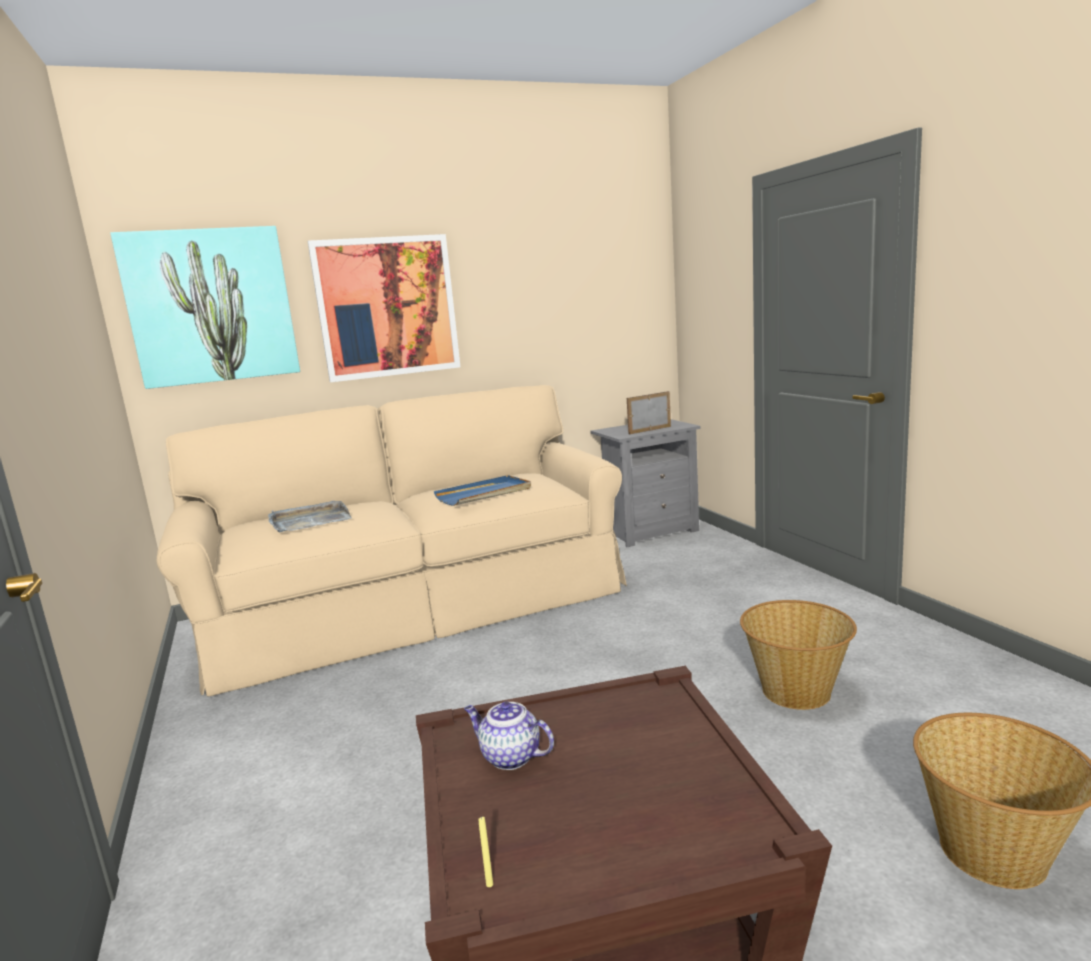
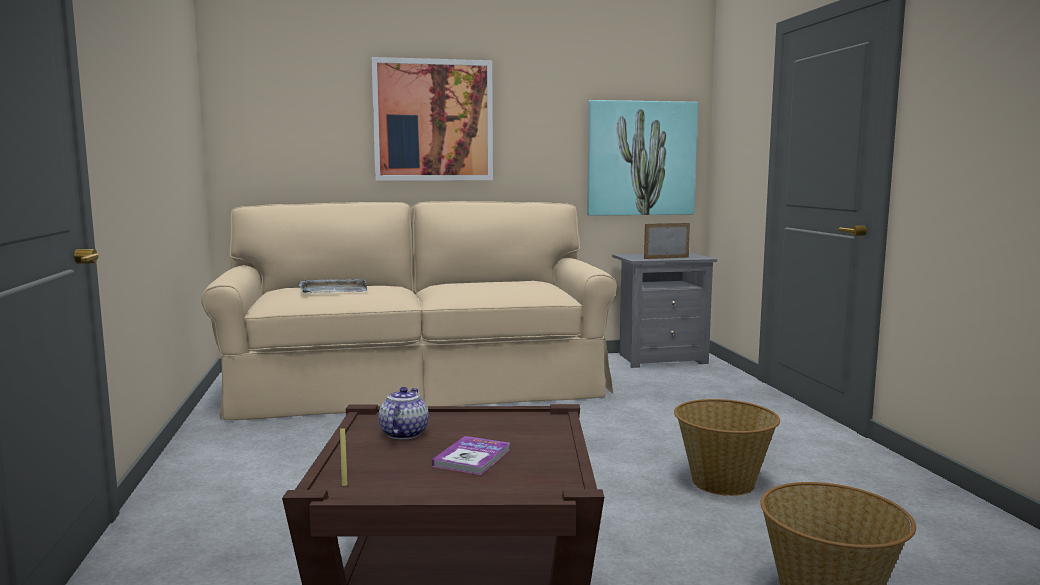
camera: 10 degrees right, 5 degrees down
picture [110,226,300,389] -> picture moved to [587,100,698,216]
blue tray [434,475,531,506] -> none
teapot [464,701,554,770] -> teapot turned 60 degrees clockwise [378,387,429,440]
none -> book [432,436,510,475]

